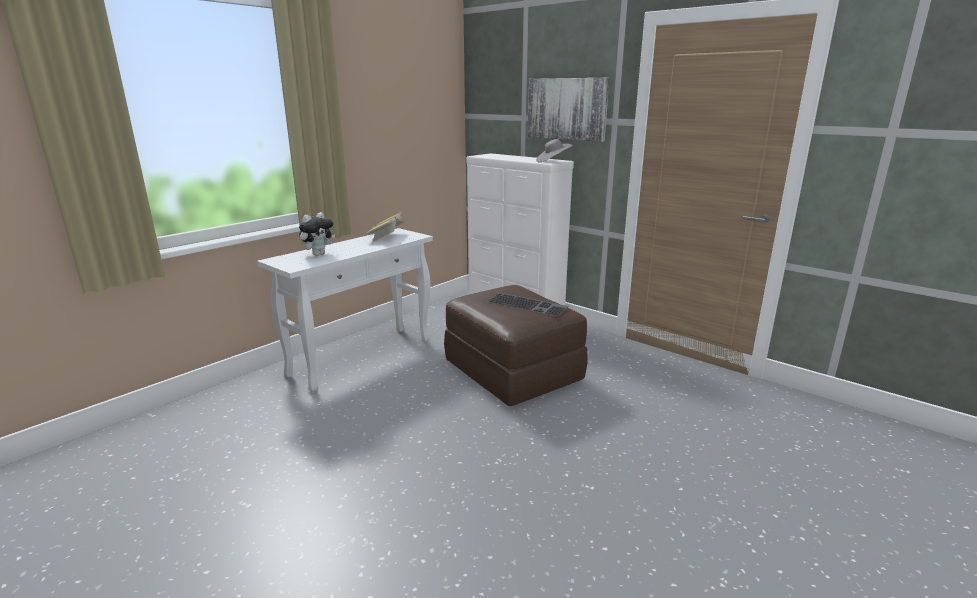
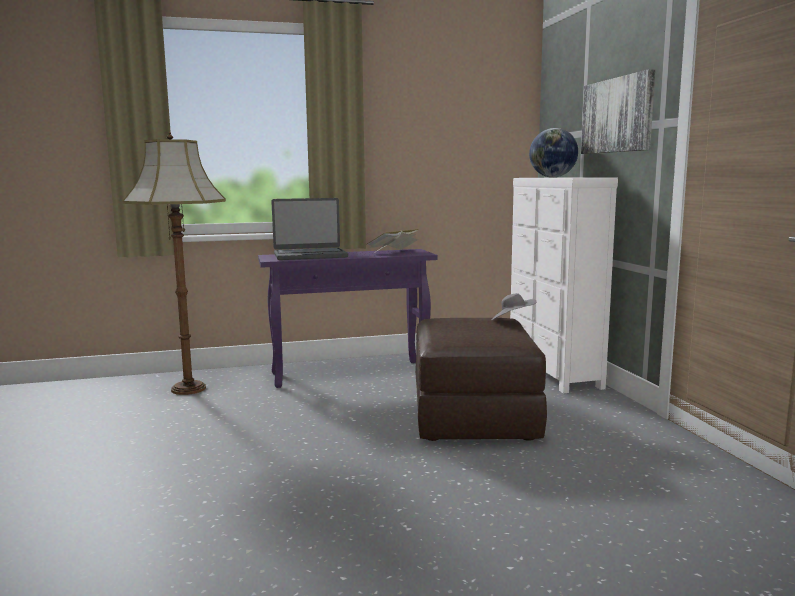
camera: 35 degrees right, 10 degrees down
white console table [257,228,433,392] -> purple console table [258,249,437,388]
plush toy [299,212,335,256] -> laptop [271,198,348,260]
keyboard [487,293,568,317] -> none
grey hat [536,139,573,162] -> grey hat moved to [492,293,537,320]
none -> floor lamp [123,131,226,395]
none -> globe [529,128,578,177]

